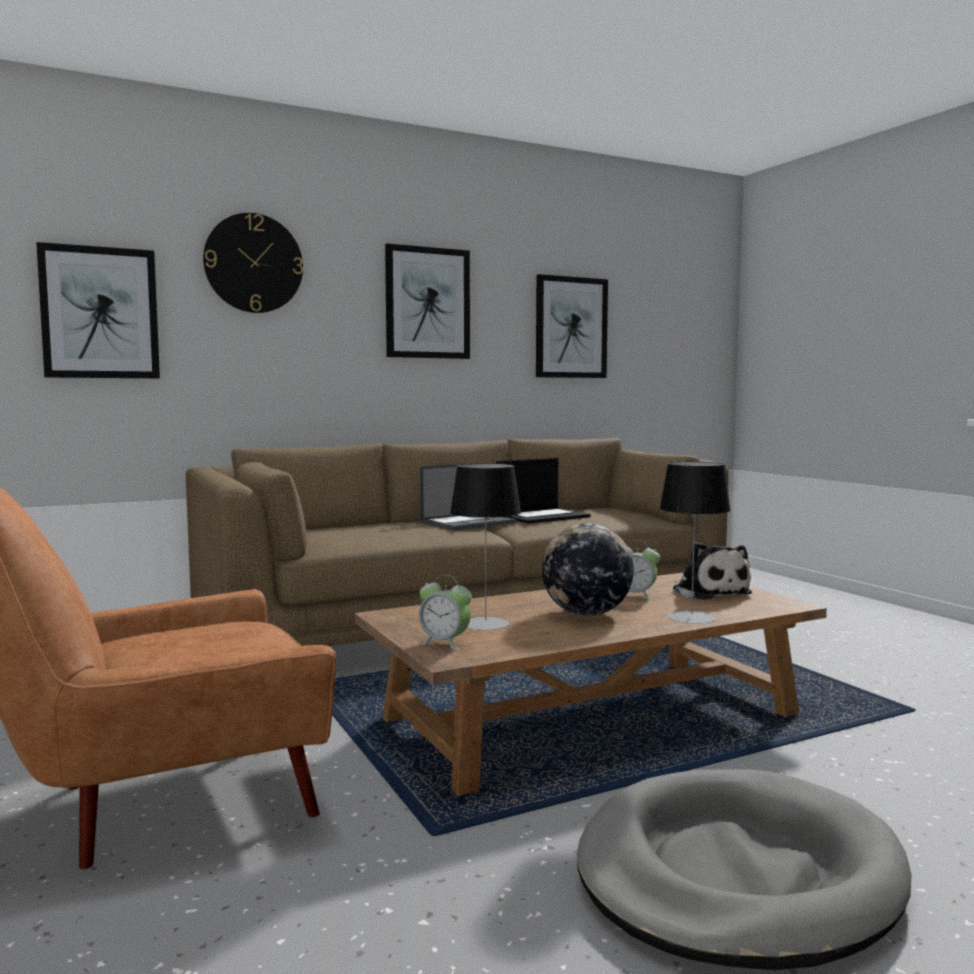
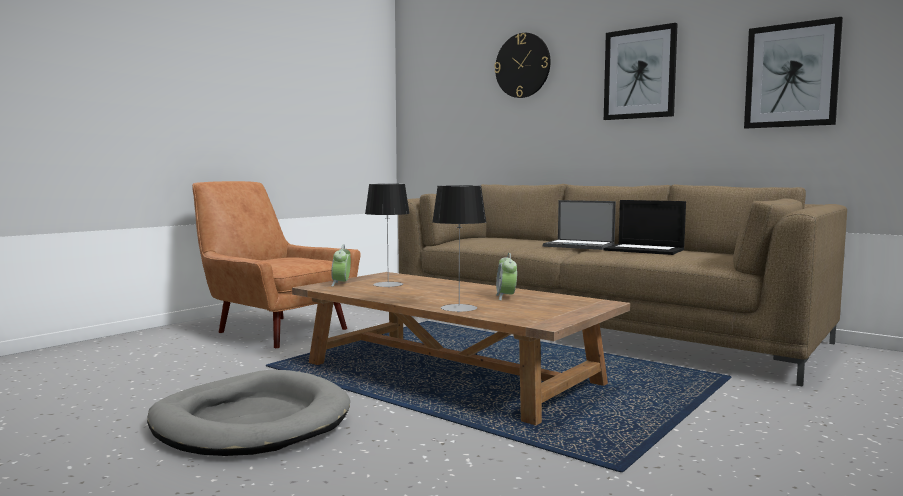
camera: 65 degrees right, 0 degrees up
picture [36,242,160,378] -> none
globe [542,523,634,616] -> none
plush toy [673,542,752,600] -> none

